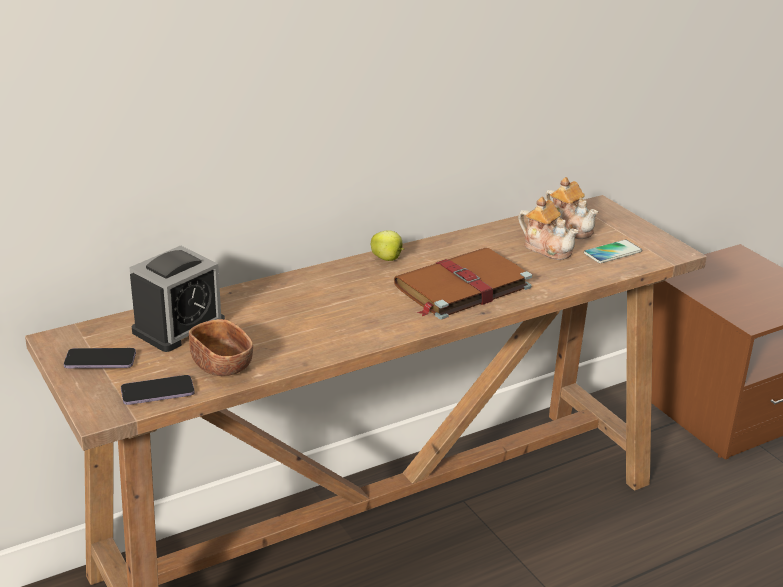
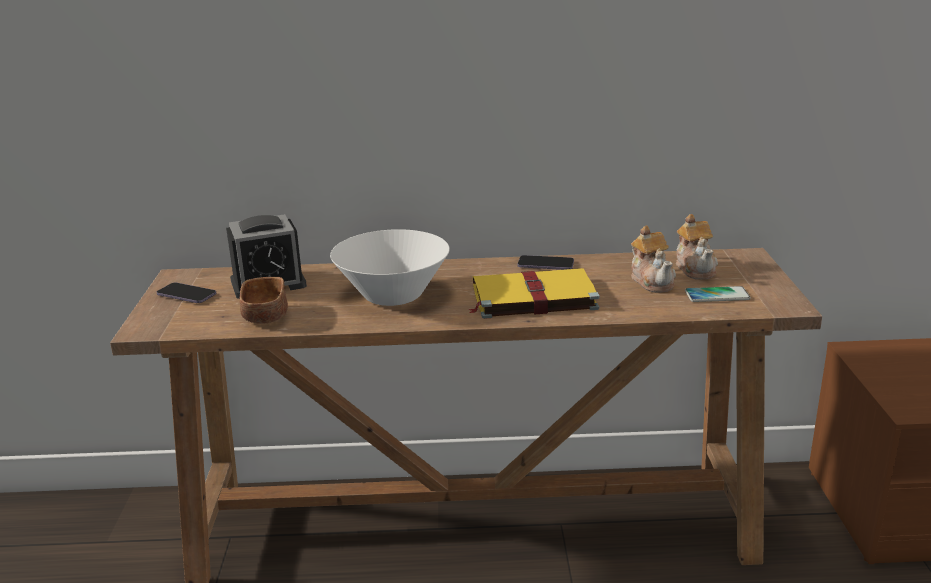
camera: 30 degrees right, 5 degrees down
phone [121,375,195,405] -> phone moved to [518,255,574,270]
apple [371,230,404,261] -> none
brown book [394,248,532,319] -> yellow book [468,268,600,319]
none -> white bowl [330,229,450,306]

